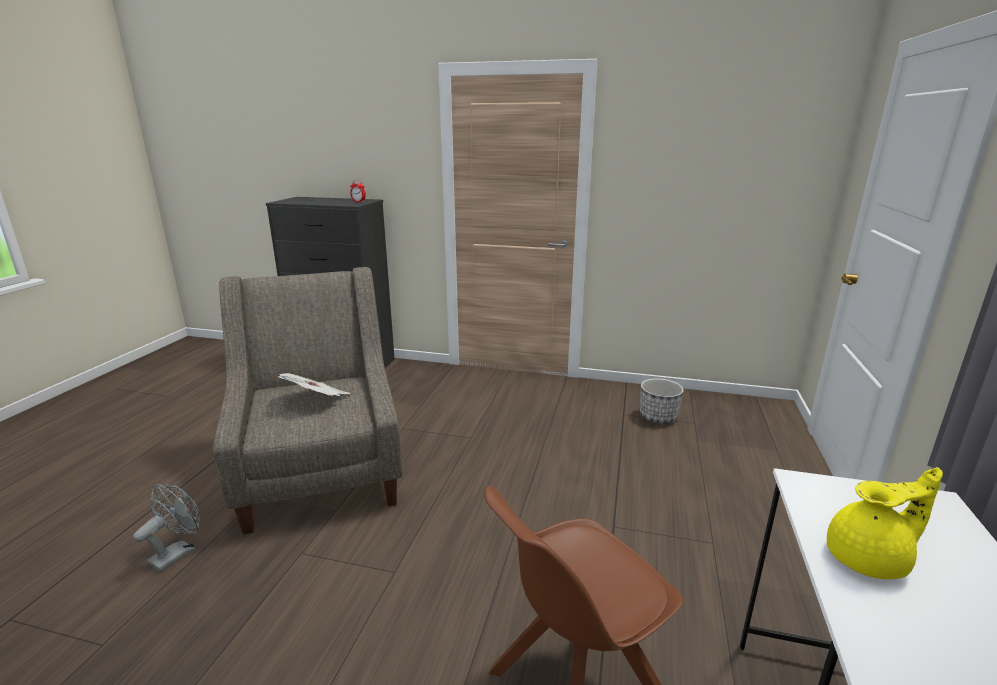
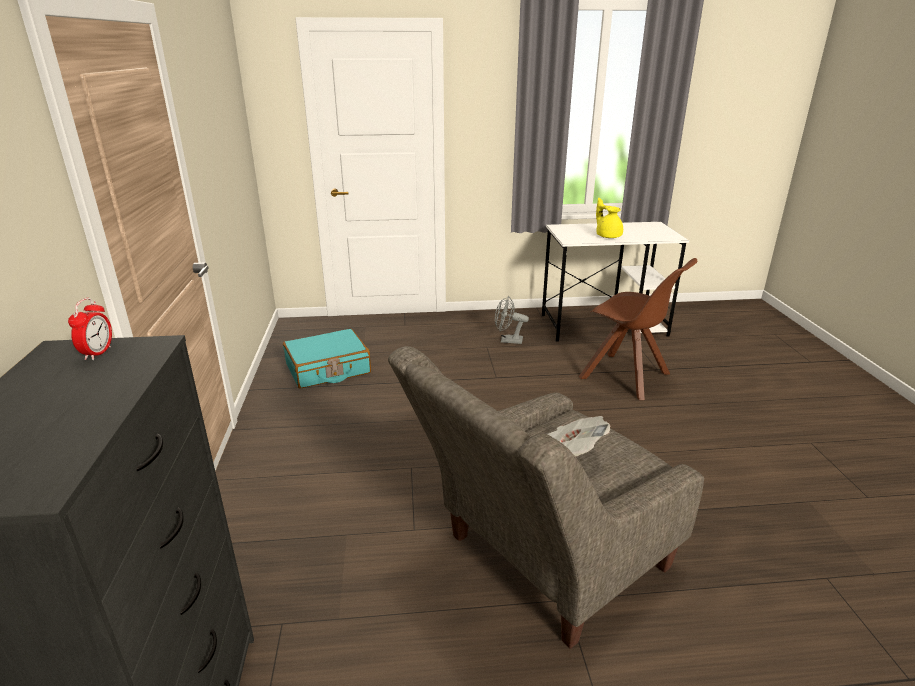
camera: 110 degrees left, 5 degrees up
grey fan [133,484,200,572] -> grey fan moved to [495,296,529,344]
planter [640,378,684,424] -> turquoise suitcase [283,329,371,388]

